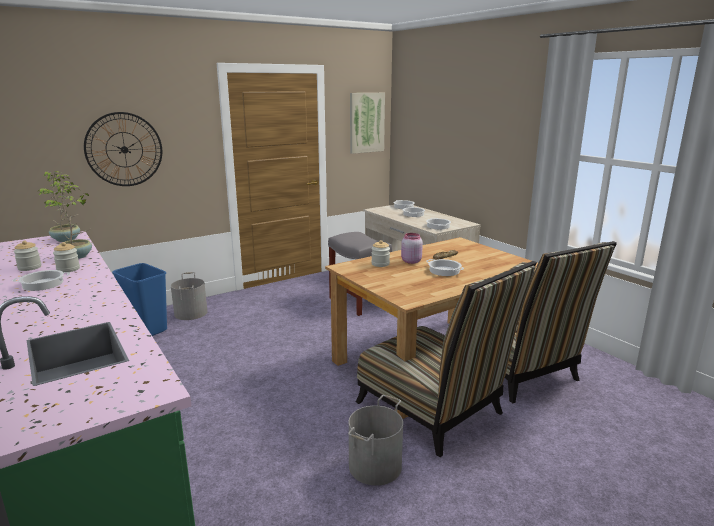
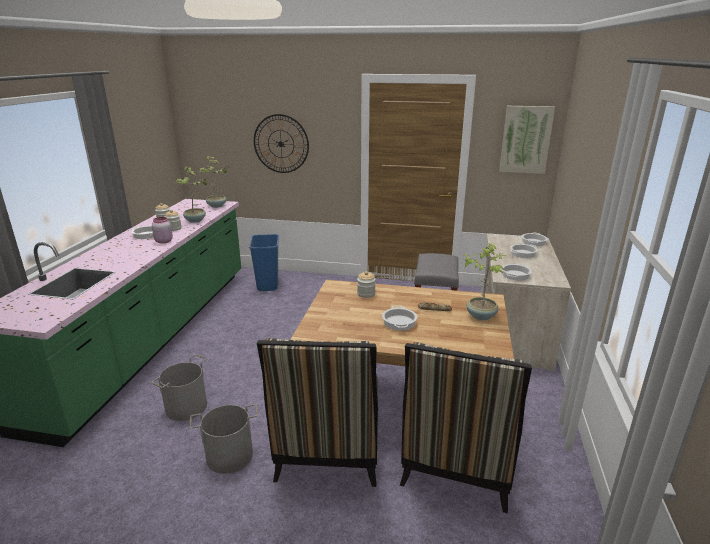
camera: 45 degrees right, 5 degrees up
grey bucket [171,272,208,320] -> grey bucket moved to [151,354,207,421]
pink jar [401,233,423,264] -> pink jar moved to [152,217,173,244]
none -> potted plant [464,243,508,320]

